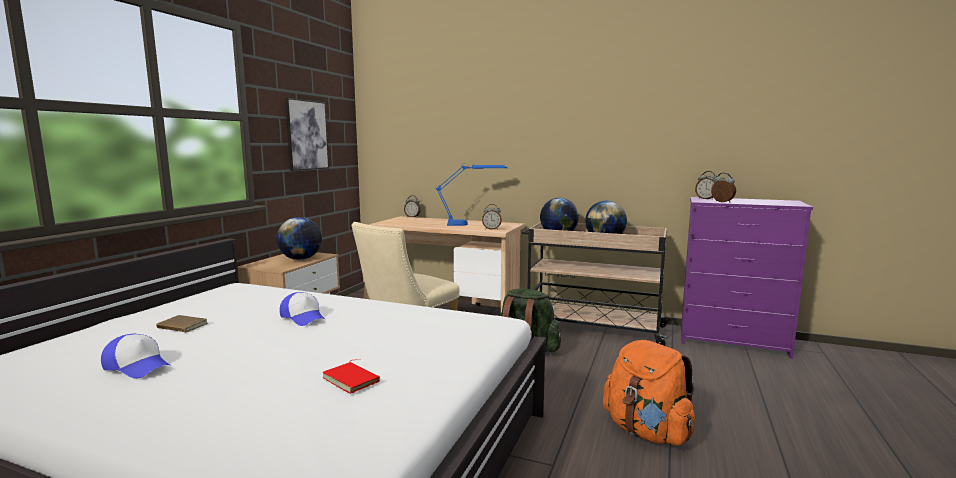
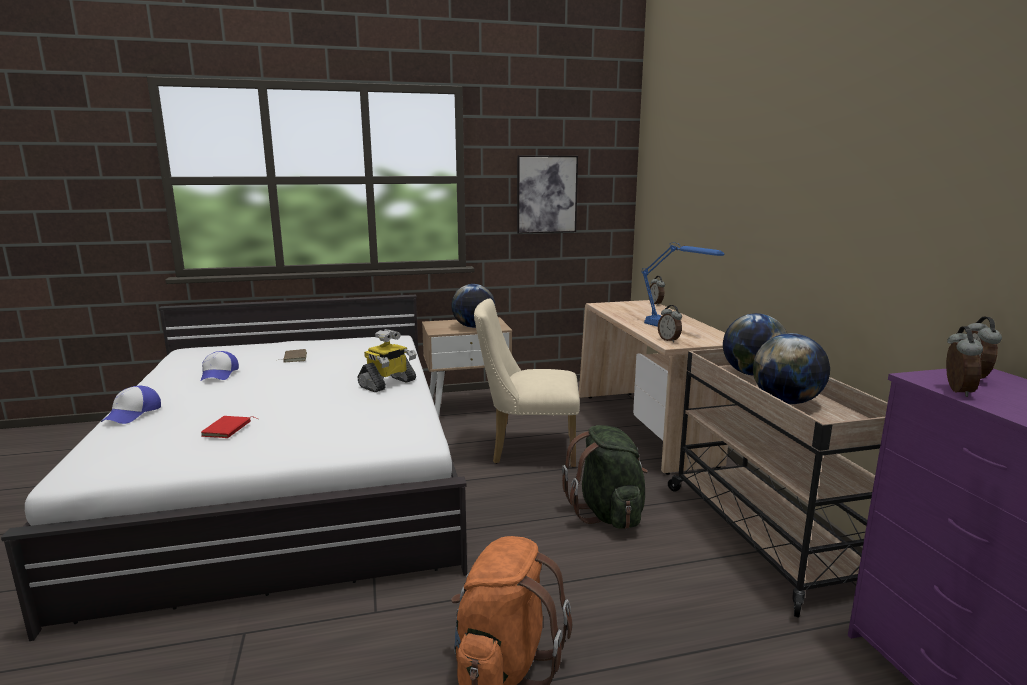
camera: 55 degrees right, 5 degrees up
cap [279,292,326,326] -> cap moved to [101,386,161,424]
none -> toy robot [358,329,416,392]

